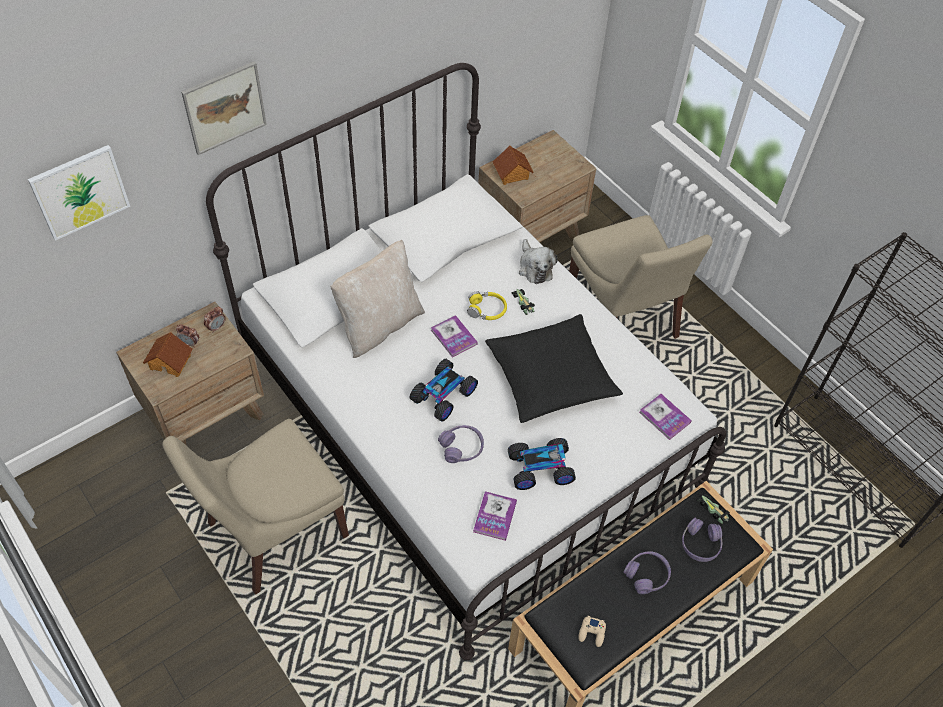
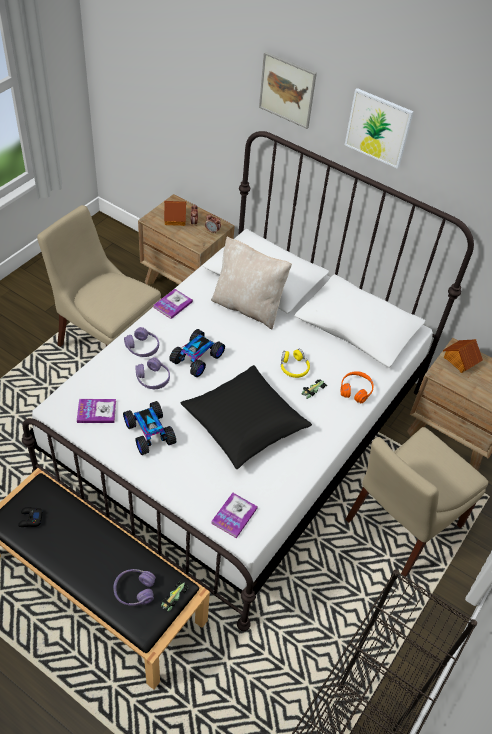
camera: 70 degrees right, 5 degrees down
picture [28,145,130,241] -> picture moved to [345,88,414,169]
toy car [410,359,478,422] -> toy car turned 75 degrees counterclockwise [169,329,225,377]
book [431,315,478,358] -> book moved to [153,289,193,319]
plush toy [519,239,558,284] -> orange headphones [341,371,374,403]
beige game controller [578,616,606,647] -> black game controller [18,507,43,527]
purple headphones [623,551,671,594] -> purple headphones moved to [124,327,159,357]

